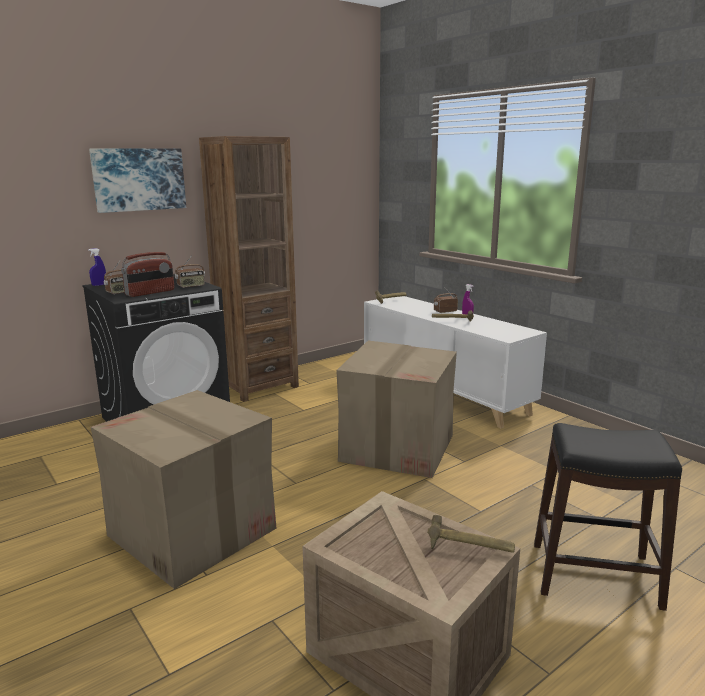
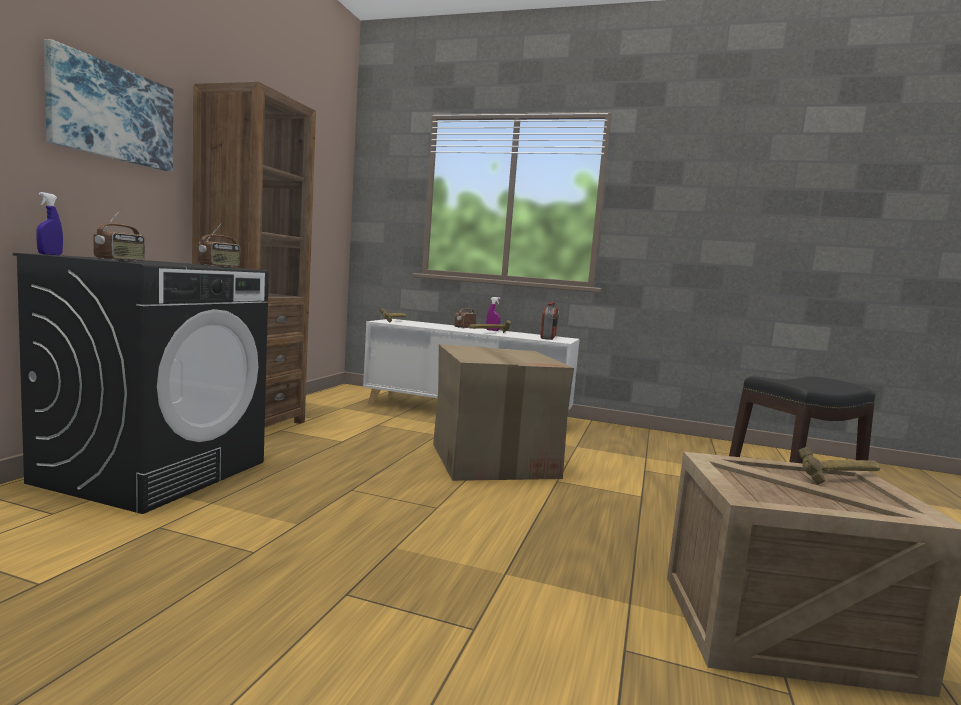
camera: 35 degrees left, 10 degrees down
cardboard box [91,390,276,589] -> none
radio [121,252,174,297] -> radio moved to [540,301,559,340]

